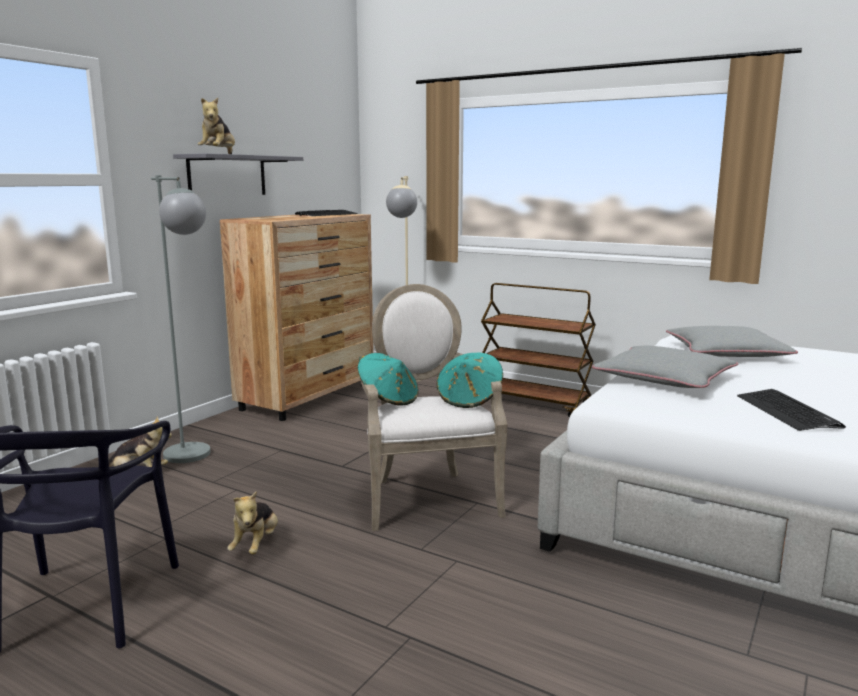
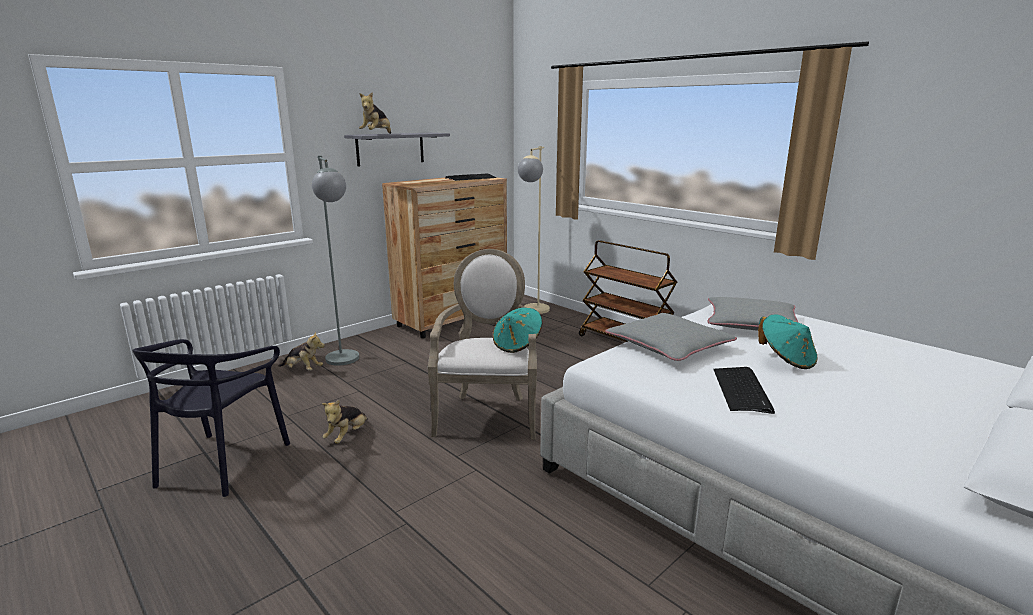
camera: 15 degrees right, 5 degrees up
turquoise hat [358,353,419,405] -> turquoise hat moved to [758,315,818,369]

